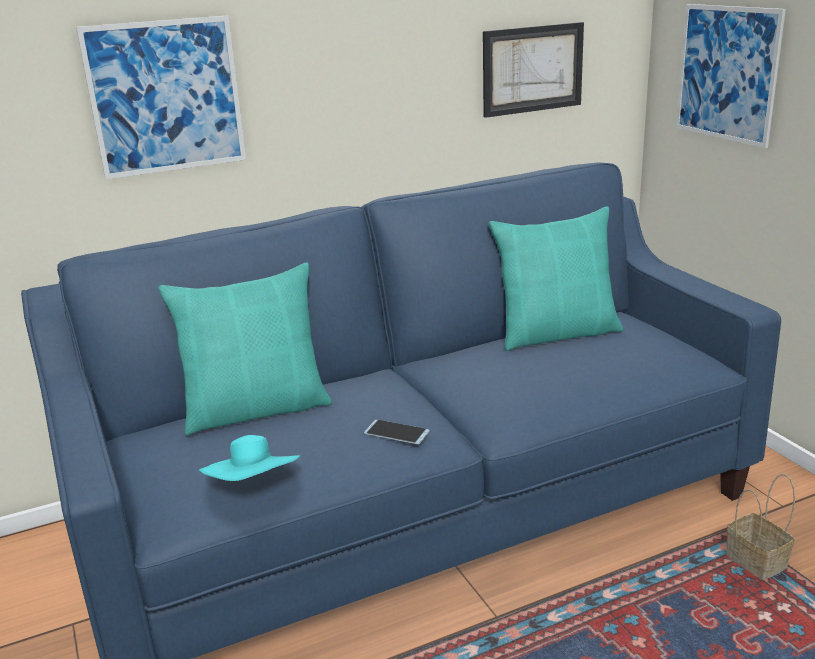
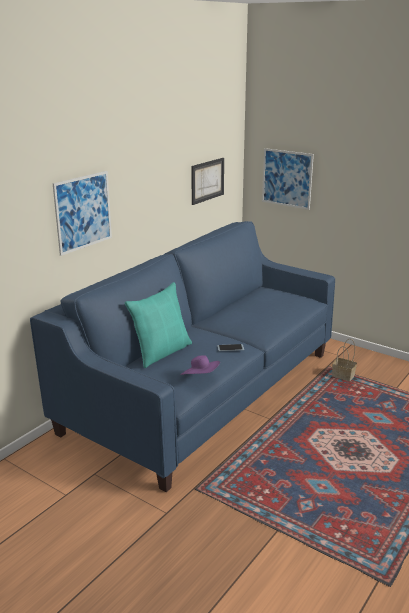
camera: 30 degrees left, 0 degrees up
turquoise hat [199,435,300,481] -> purple hat [180,356,220,375]
turquoise pillow [489,207,623,351] -> none

